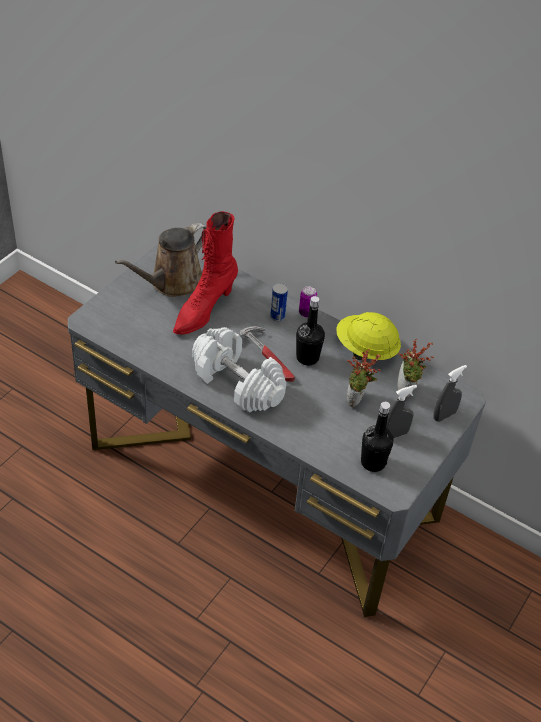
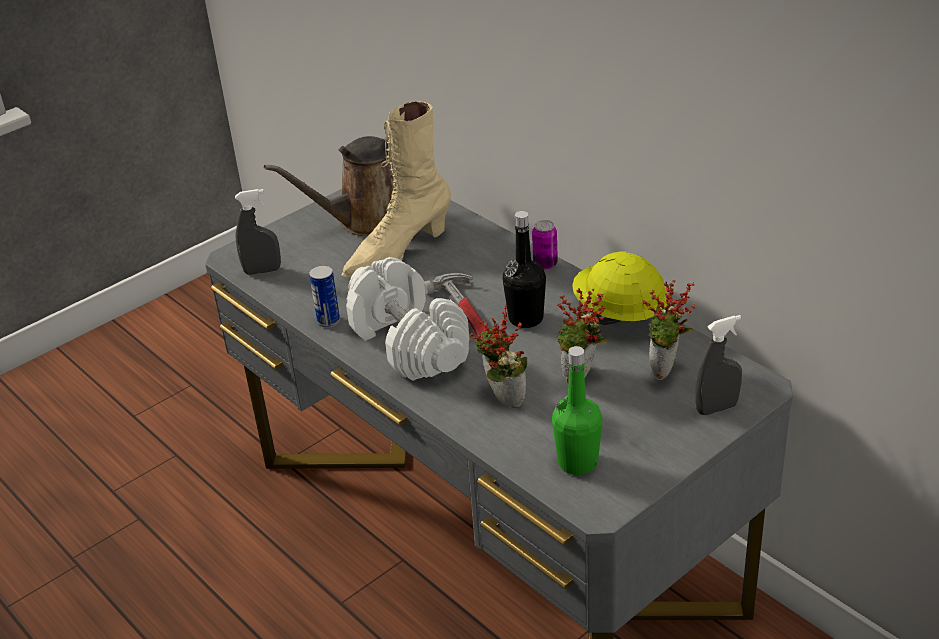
camera: 20 degrees right, 10 degrees down
red boot [173,212,238,335] -> beige boot [342,101,451,278]
can [270,283,288,322] -> can moved to [309,265,340,328]
black bottle [361,402,393,472] -> green bottle [552,346,603,475]
grey spray bottle [386,385,417,438] -> grey spray bottle moved to [235,189,281,275]
none -> potted plant [470,305,527,407]

